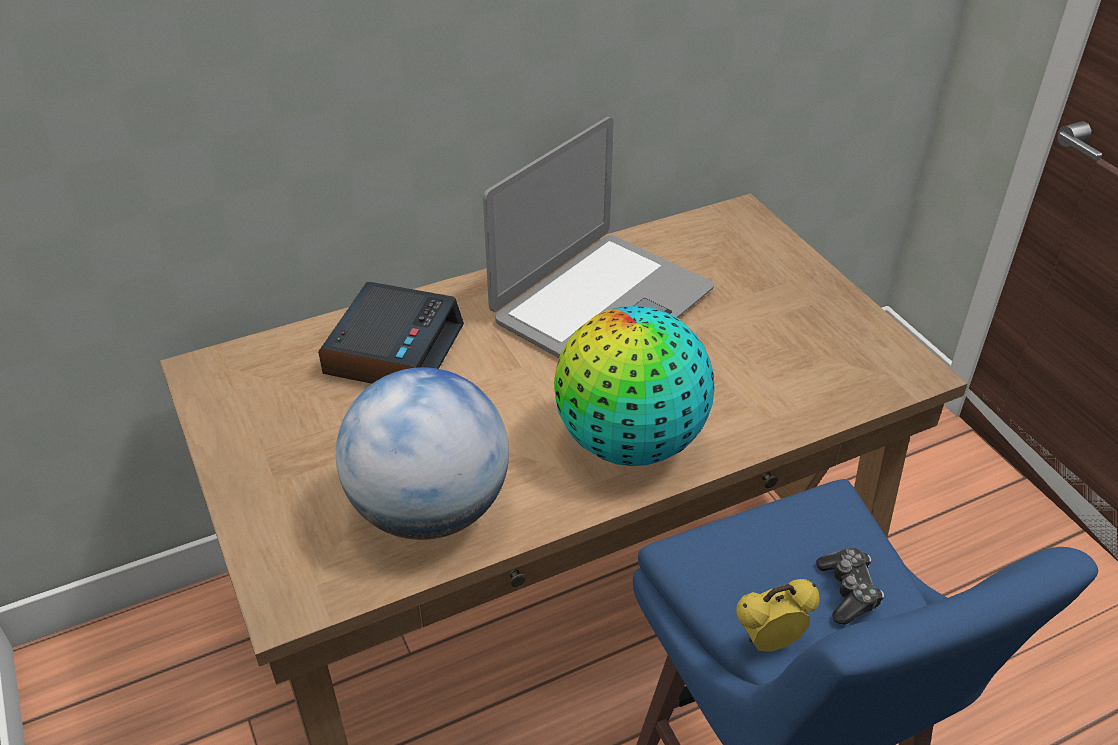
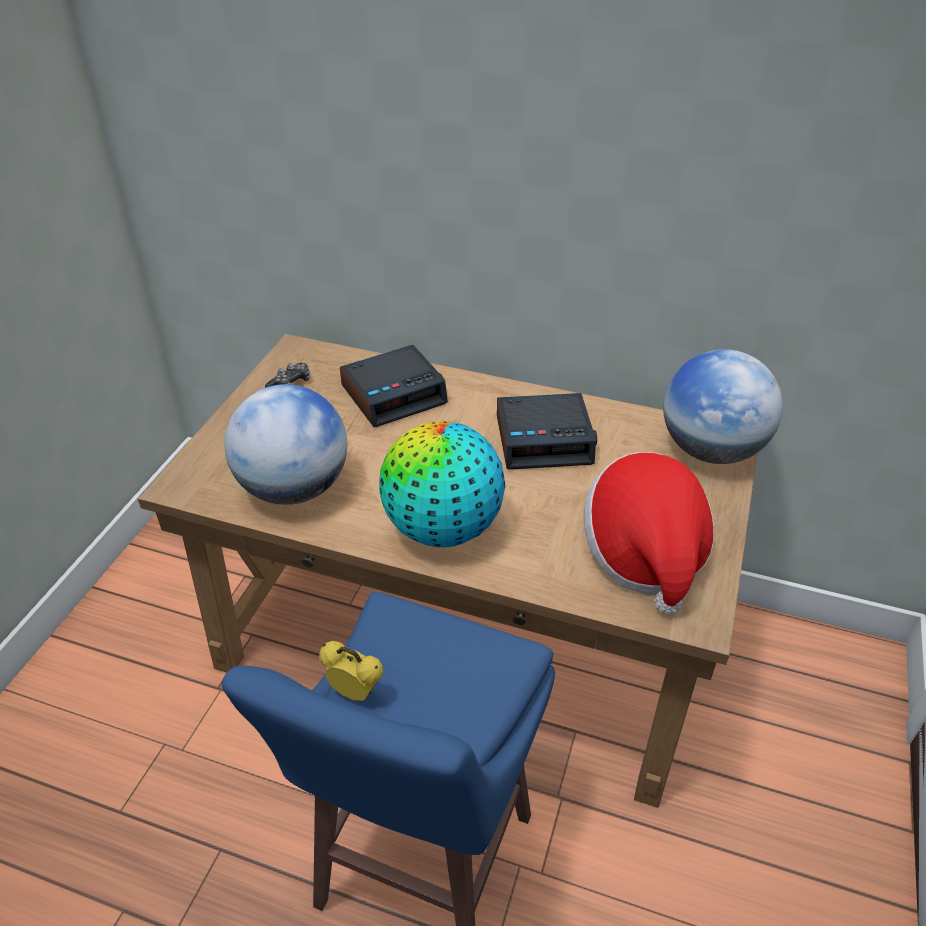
camera: 45 degrees right, 0 degrees up
laptop [483,117,714,358] -> alarm clock [497,393,597,470]
game controller [816,547,884,625] -> game controller moved to [265,363,310,388]
none -> hat [583,452,714,615]
none -> globe [663,349,783,464]

